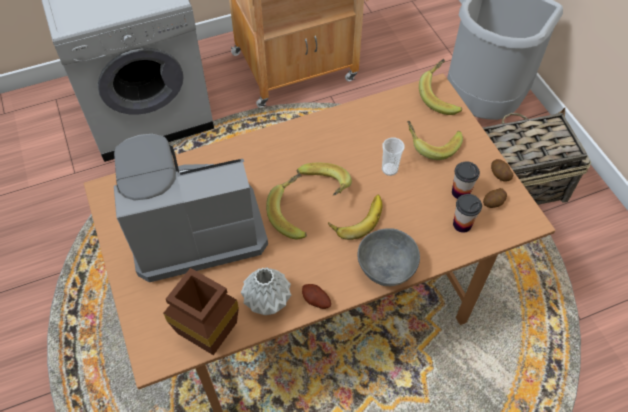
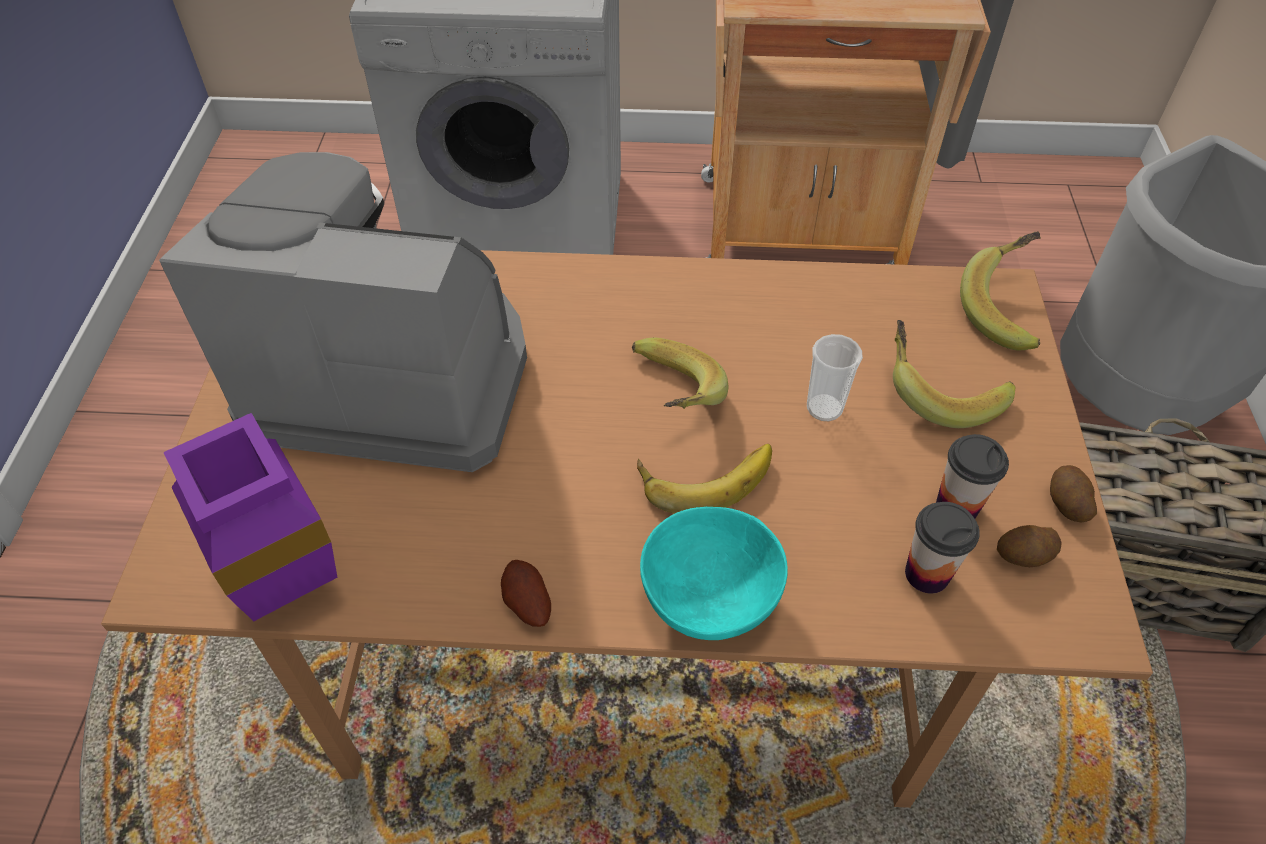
camera: 25 degrees right, 5 degrees down
brown vase [163,268,239,355] -> purple vase [163,413,337,621]
grey vase [241,267,291,315] -> none
banana [266,173,307,239] -> none
grey bowl [357,228,420,286] -> turquoise bowl [640,507,788,640]

